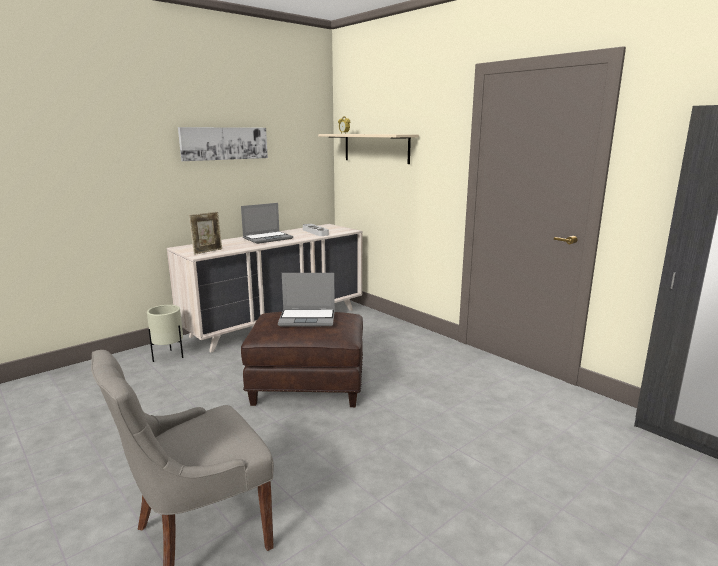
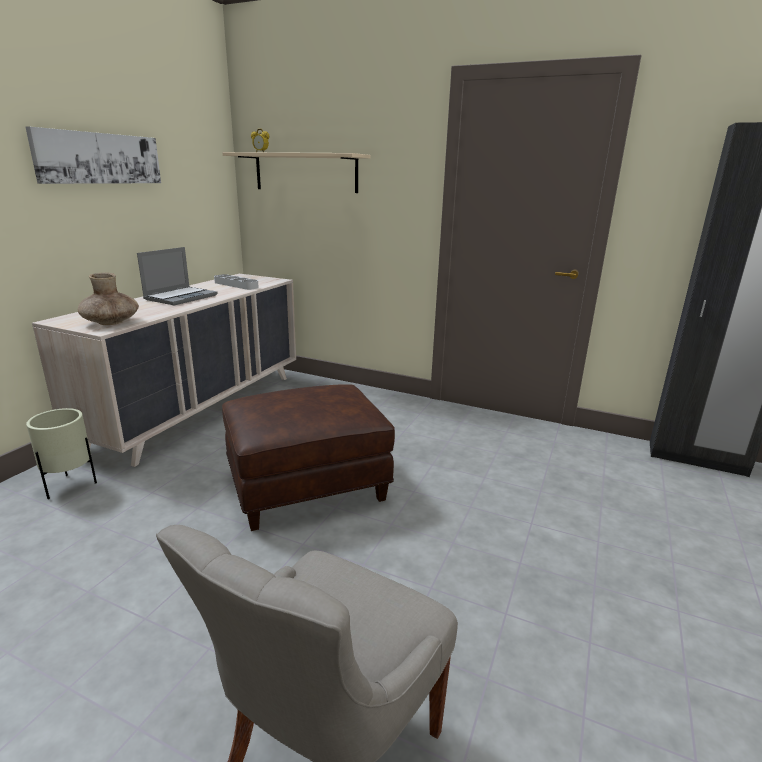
camera: 25 degrees left, 5 degrees up
picture frame [189,212,222,255] -> brown vase [78,273,139,325]
laptop [278,273,335,326] -> none

